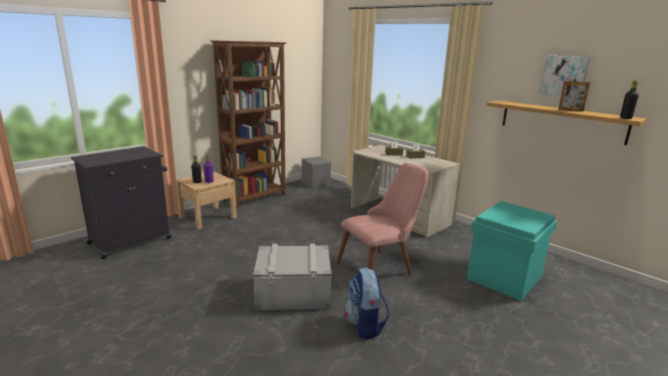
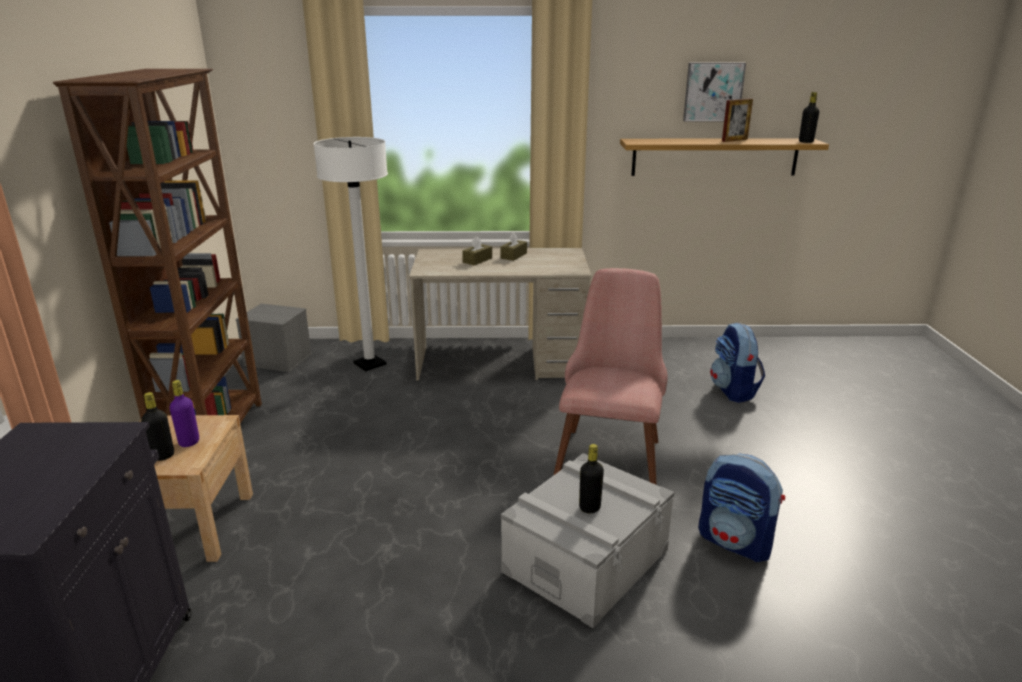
camera: 45 degrees left, 5 degrees up
turquoise storage box [467,201,557,301] -> backpack [710,323,765,403]
none -> white floor lamp [313,137,388,371]
none -> black bottle [579,444,604,513]

